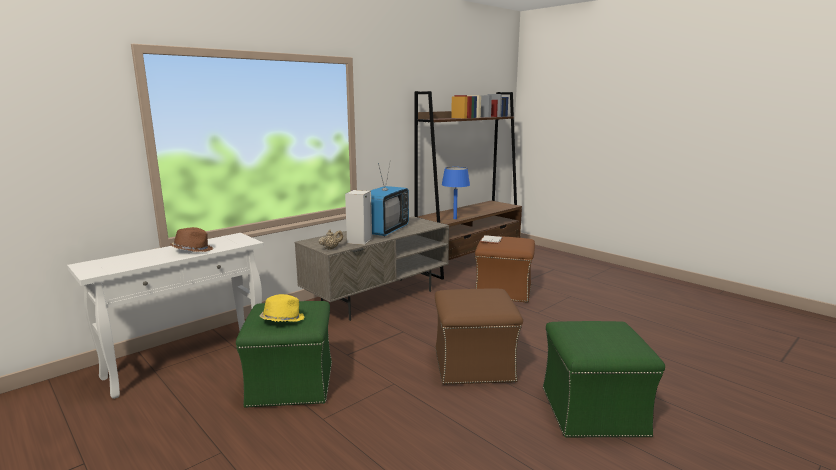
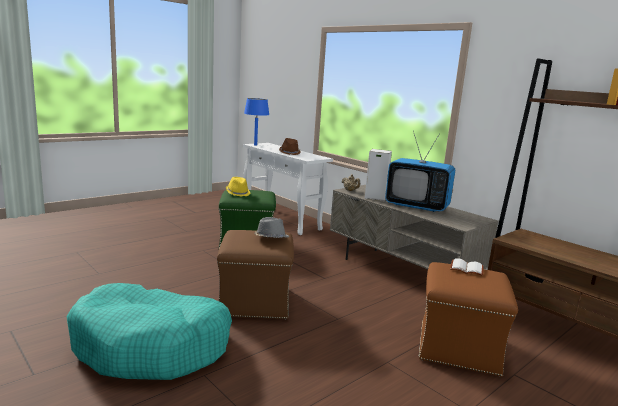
camera: 90 degrees right, 0 degrees up
blue table lamp [442,167,470,219] -> blue table lamp moved to [244,98,269,146]
green ottoman [543,321,665,438] -> turquoise dog bed [66,283,232,380]
none -> grey hat [254,217,289,238]

